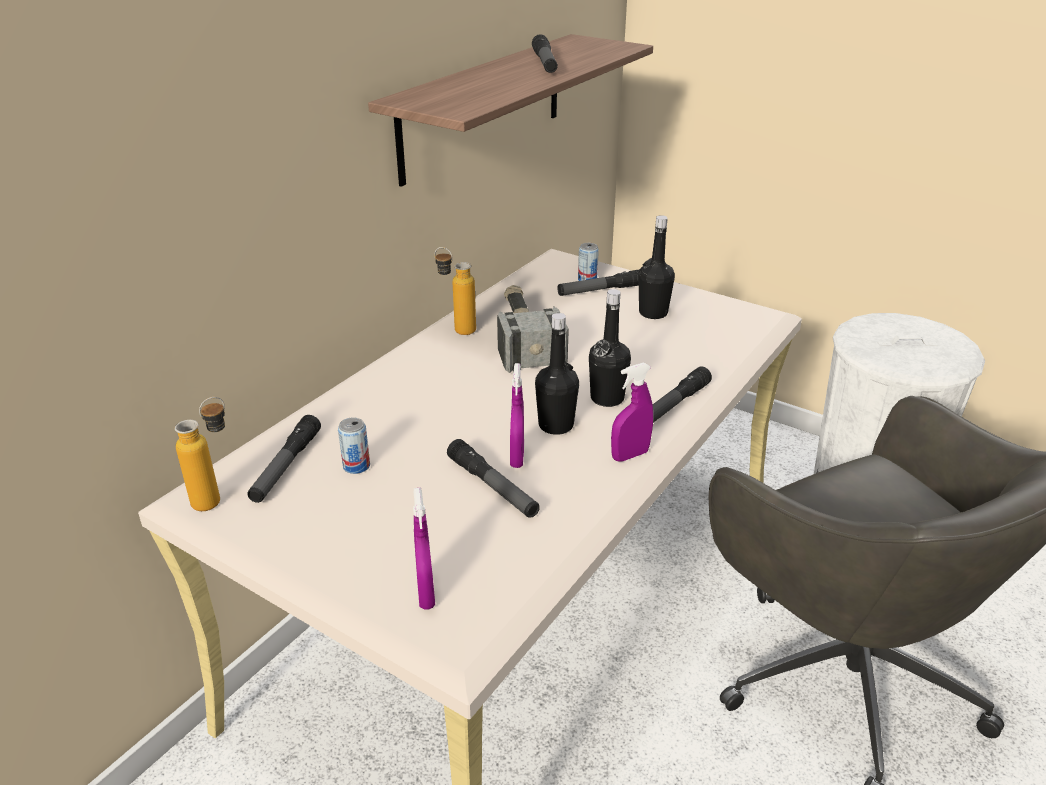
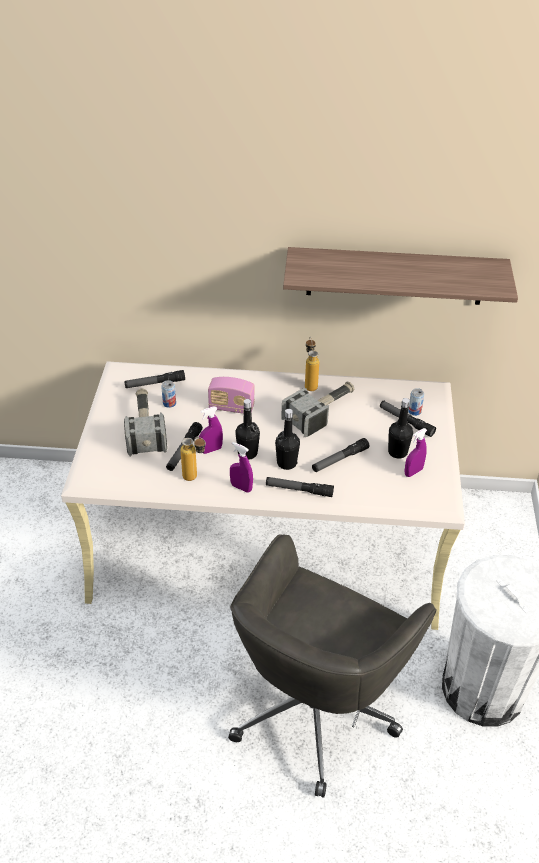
camera: 60 degrees right, 10 degrees up
bottle [175,397,225,511] -> bottle moved to [180,437,206,481]
purple spray bottle [413,488,435,609] -> purple spray bottle moved to [405,428,427,477]
flashlight [532,34,558,73] -> flashlight moved to [312,438,369,472]
none -> hammer [124,388,167,457]
none -> radio [208,377,255,414]

